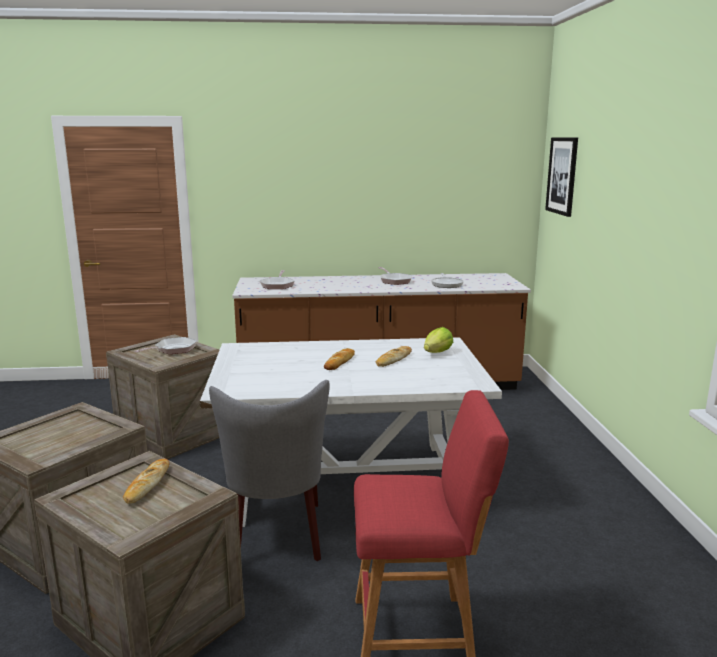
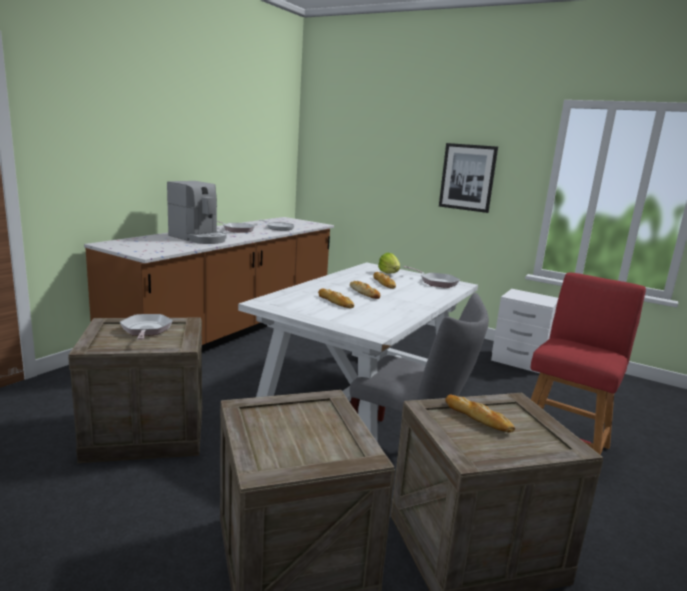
camera: 55 degrees left, 0 degrees up
frying pan [260,270,295,289] -> frying pan moved to [403,266,460,288]
picture [545,137,578,217] -> picture moved to [439,143,498,213]
none -> coffee machine [167,181,227,244]
none -> bread [318,288,354,308]
none -> white nightstand [491,289,558,373]

